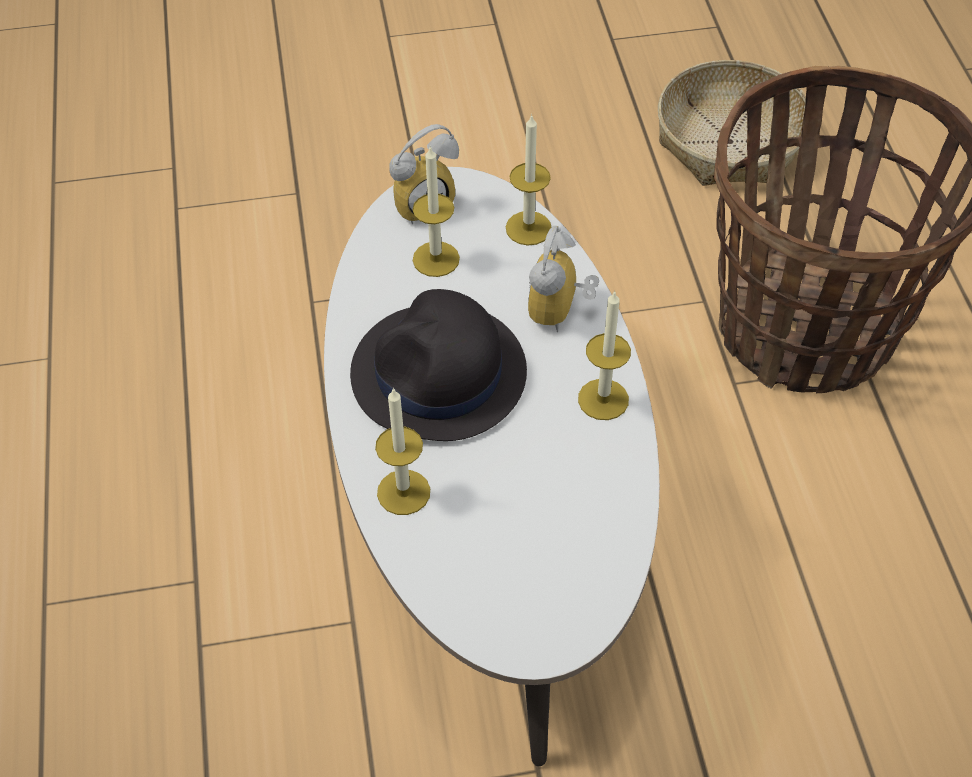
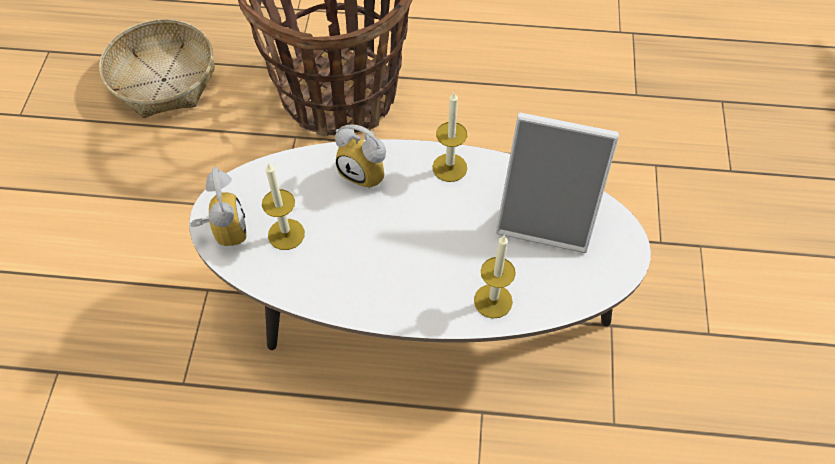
camera: 75 degrees left, 5 degrees up
black hat [350,289,527,441] -> none
candle [506,114,551,246] -> none
none -> picture frame [496,112,619,253]

